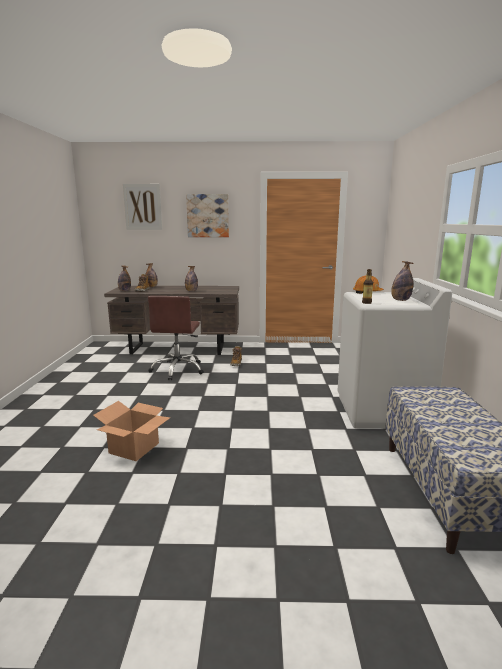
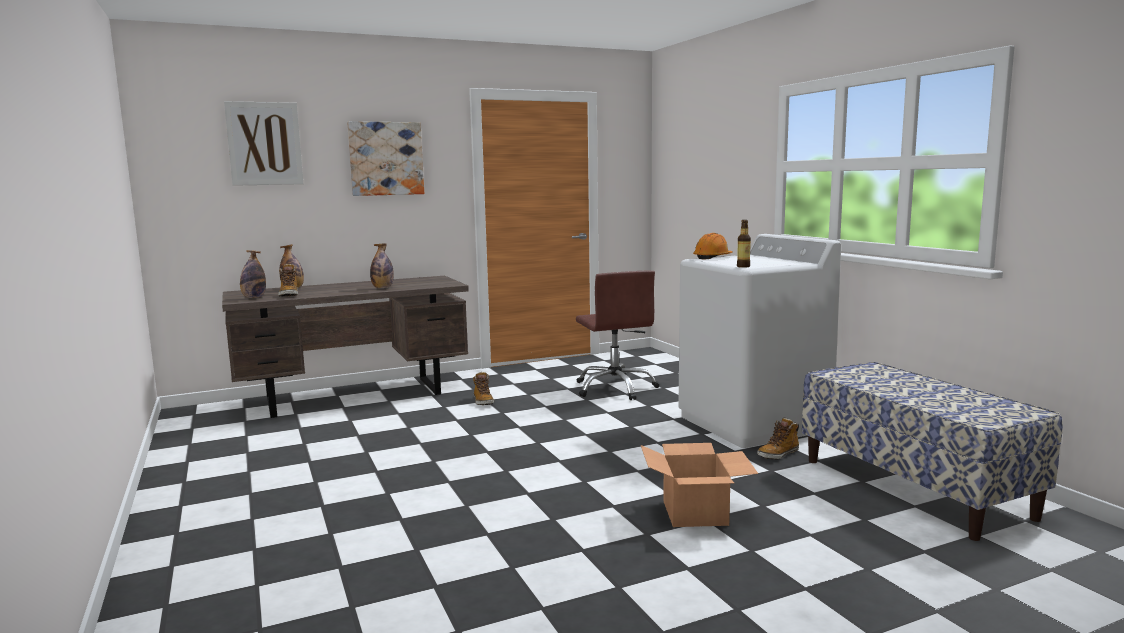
camera: 25 degrees left, 5 degrees down
cardboard box [93,401,170,461] -> cardboard box moved to [641,443,758,527]
brown office chair [148,296,204,380] -> brown office chair moved to [576,270,659,400]
bottle [391,261,413,301] -> none
none -> boot [757,417,799,460]

